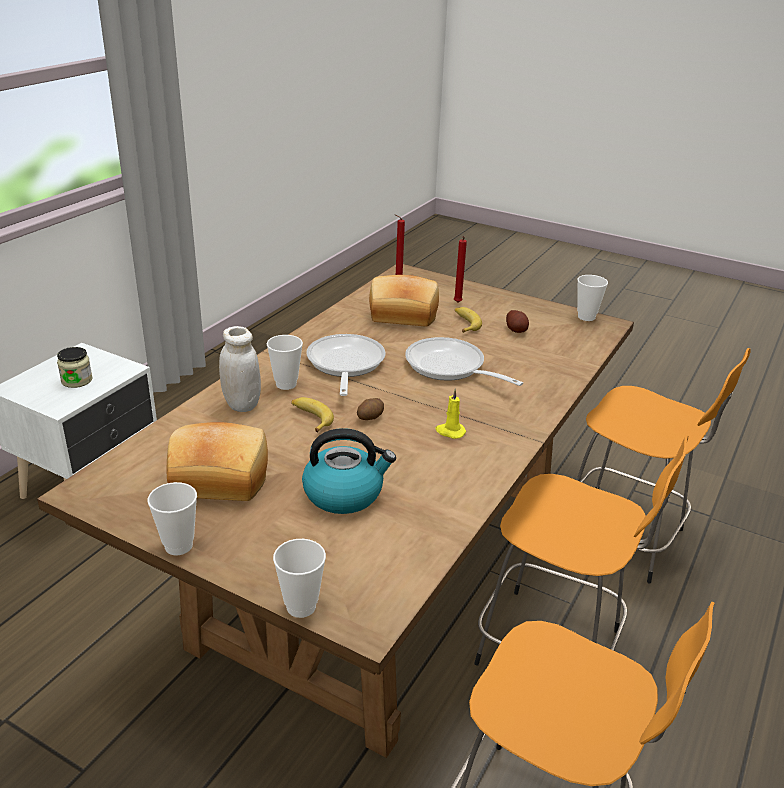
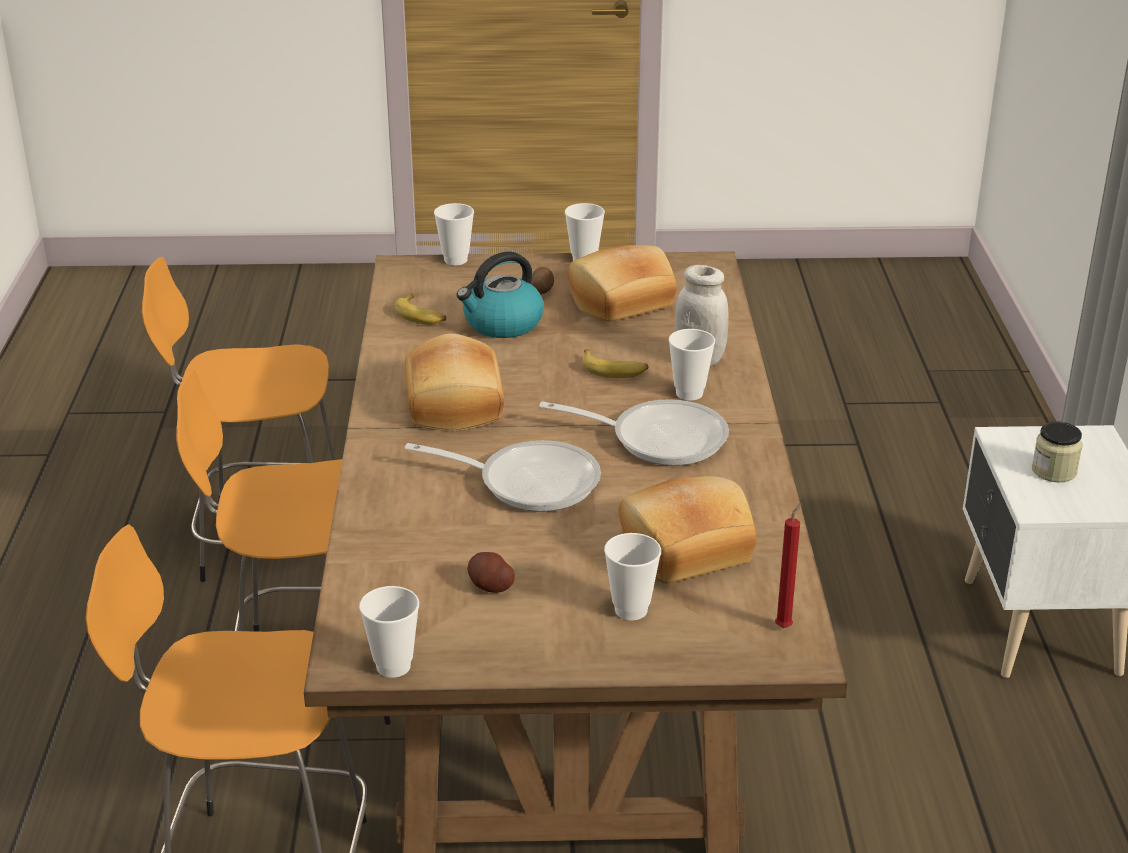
camera: 150 degrees right, 0 degrees up
frying pan [307,334,386,396] -> frying pan turned 45 degrees counterclockwise [539,399,729,466]
potato [357,398,384,420] -> potato moved to [531,267,554,294]
yellow candle [436,389,466,439] -> bread [405,333,504,431]
red candle [454,236,467,303] -> cup [604,533,661,621]
banana [455,307,482,333] -> banana moved to [395,294,446,325]

